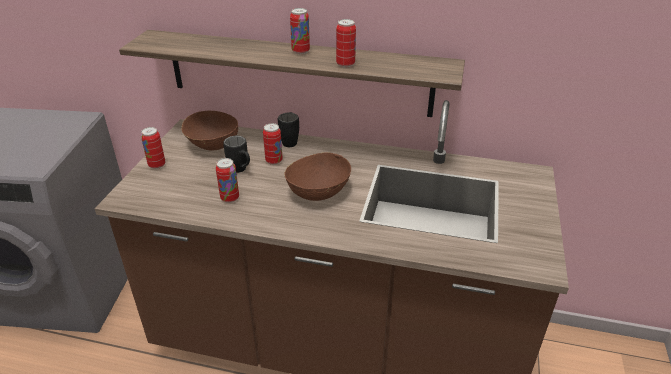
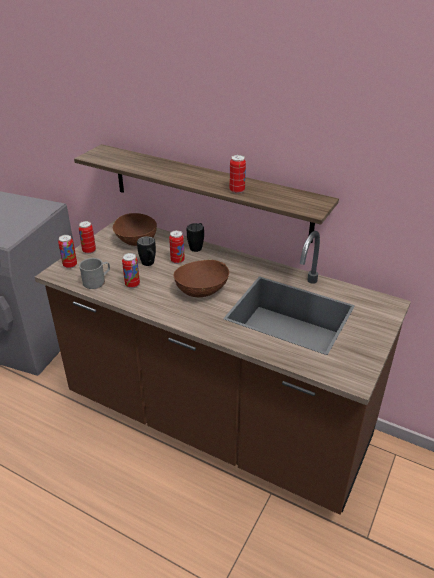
camera: 15 degrees right, 0 degrees up
can [290,8,310,54] -> can moved to [58,235,77,269]
none -> grey mug [79,258,110,289]

